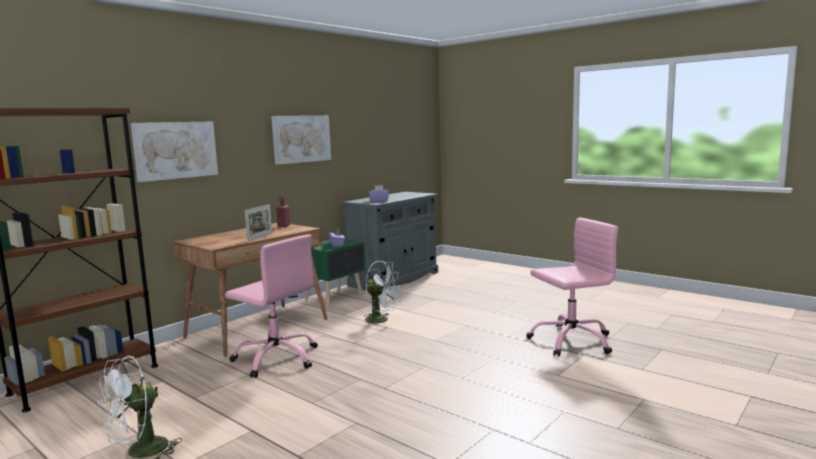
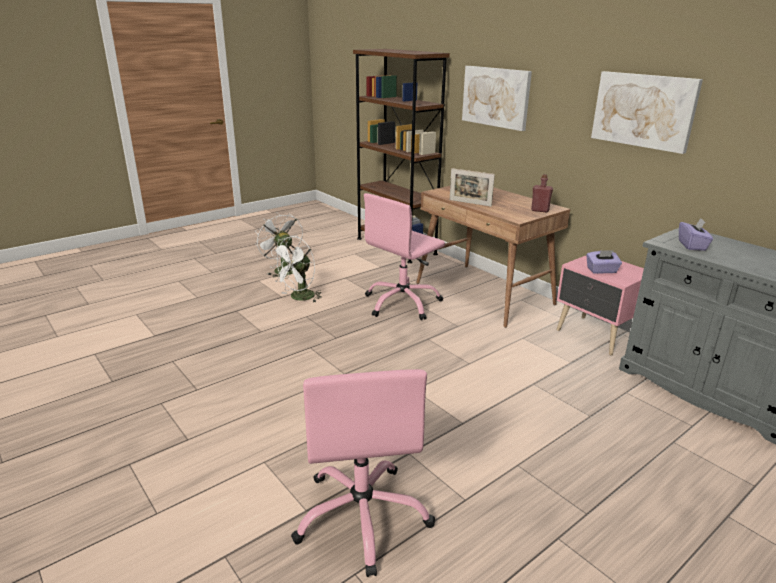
camera: 100 degrees right, 15 degrees up
green nightstand [305,240,365,306] -> pink nightstand [556,256,644,355]
white fan [365,261,402,327] -> white fan moved to [270,236,322,303]

